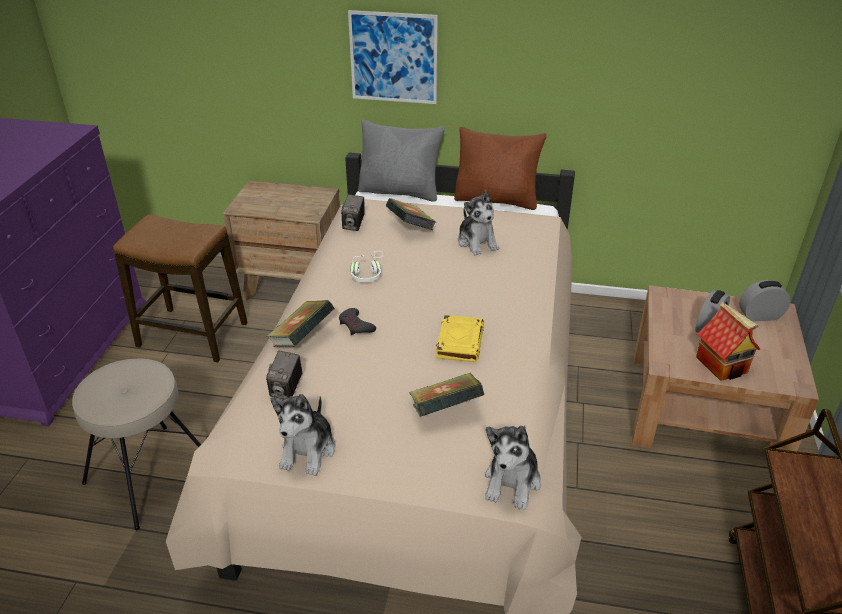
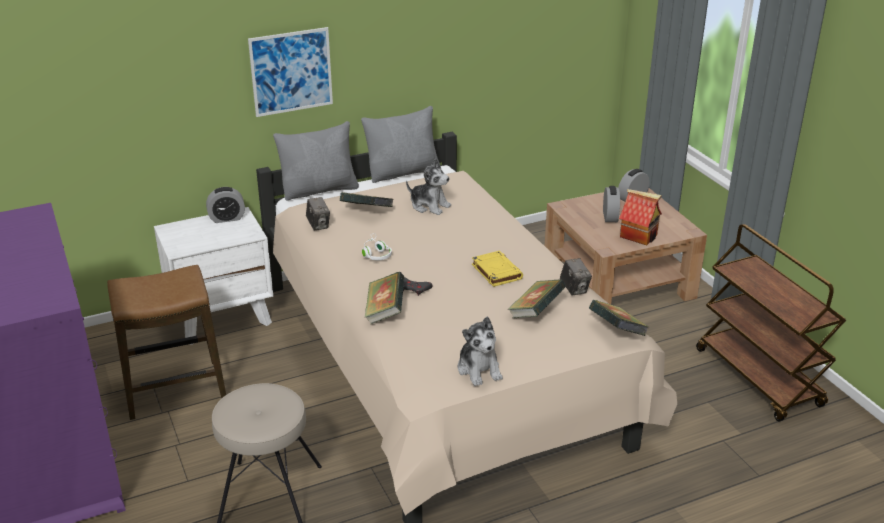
camera: 35 degrees left, 5 degrees down
brown nightstand [223,181,340,300] -> white nightstand [154,207,273,345]
camera [266,351,302,399] -> camera moved to [560,258,592,296]
brown pillow [454,127,547,210] -> grey pillow [361,106,441,183]
plush toy [485,425,541,510] -> book [589,300,649,336]
none -> alarm clock [206,187,245,223]

